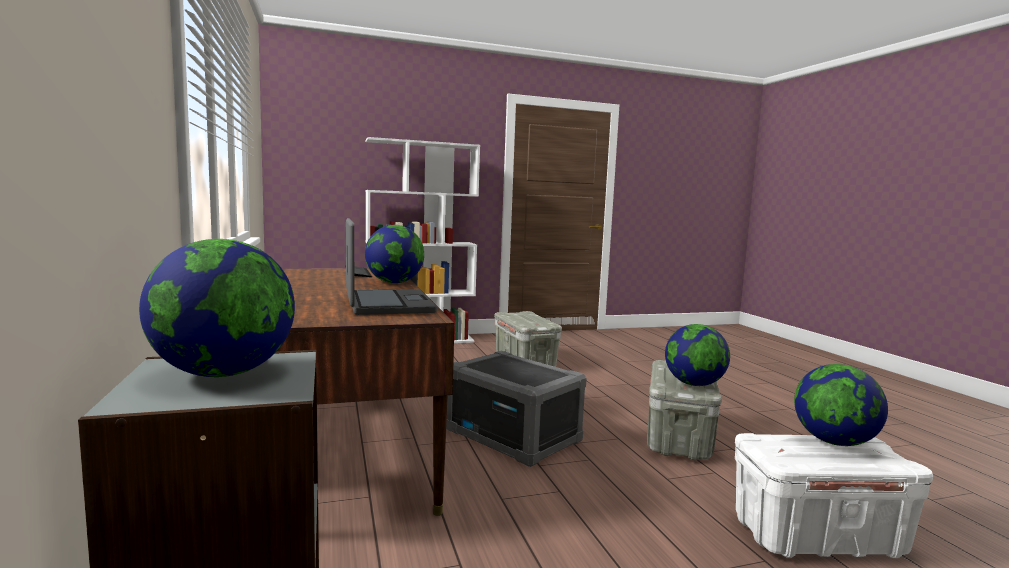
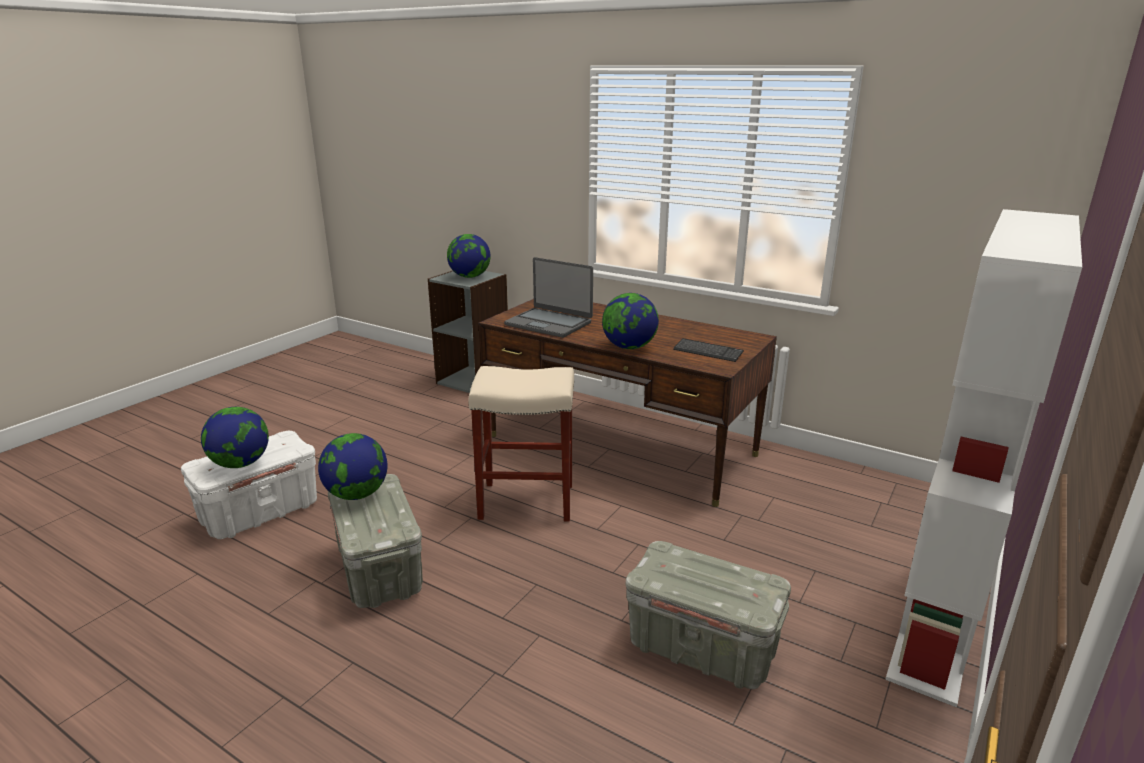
camera: 140 degrees right, 15 degrees up
grey storage box [446,351,587,467] -> beige stool [468,366,574,522]

